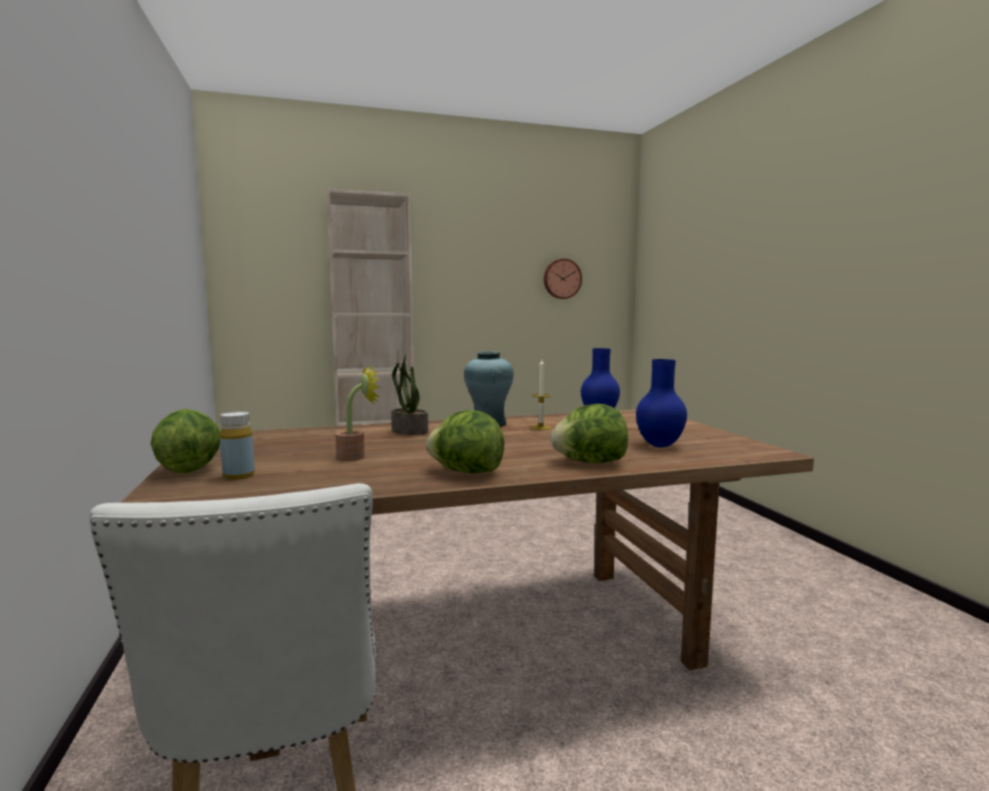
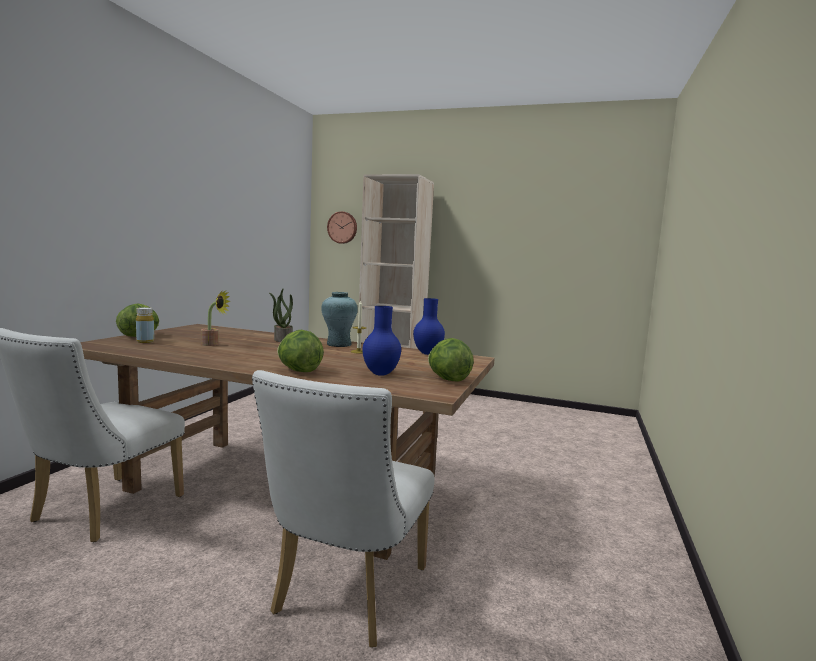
camera: 35 degrees right, 0 degrees up
lettuce [426,410,504,473] -> lettuce moved to [428,338,474,382]
wall clock [544,259,582,299] -> wall clock moved to [327,211,357,244]
none -> white chair [252,370,435,647]

